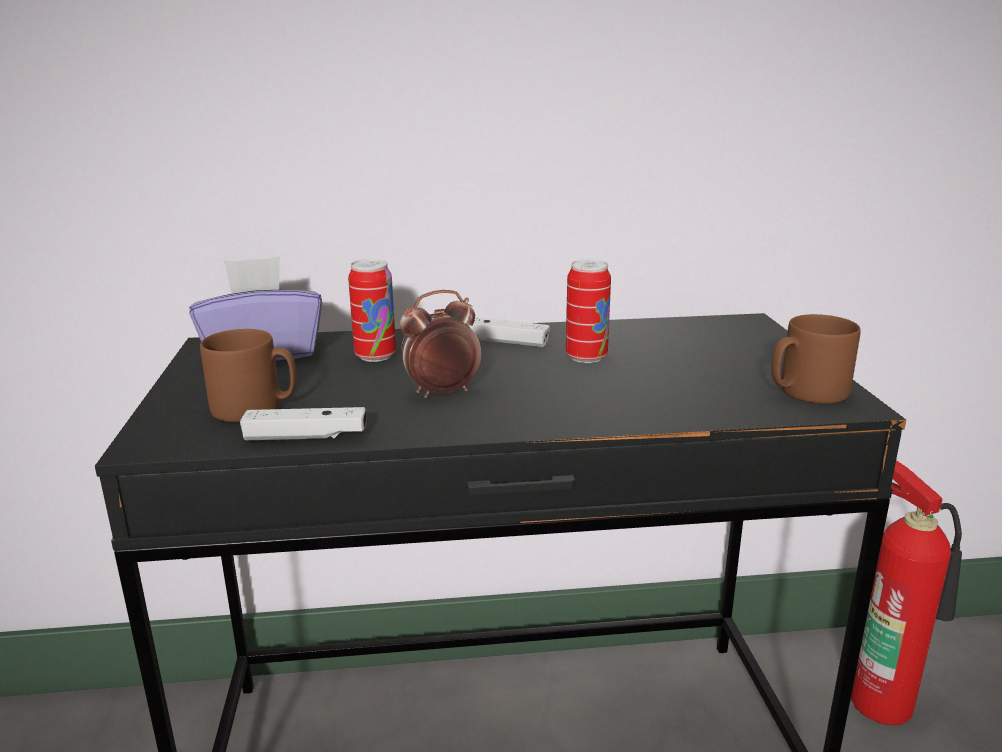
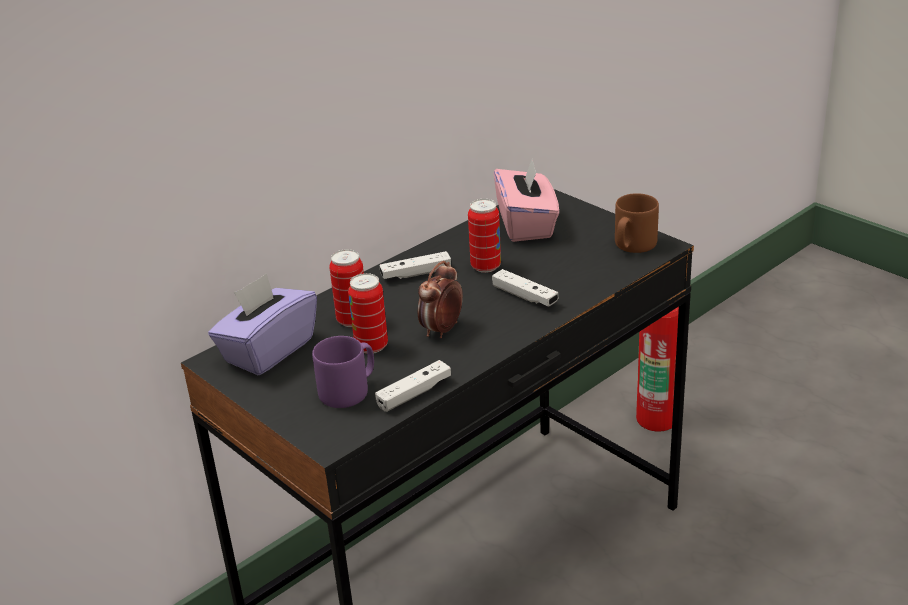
camera: 35 degrees left, 10 degrees up
brown mug [200,329,297,422] -> purple mug [312,336,374,408]
none -> can [348,273,388,354]
none -> white game controller [492,269,558,306]
none -> pink tissue box [494,157,559,242]

